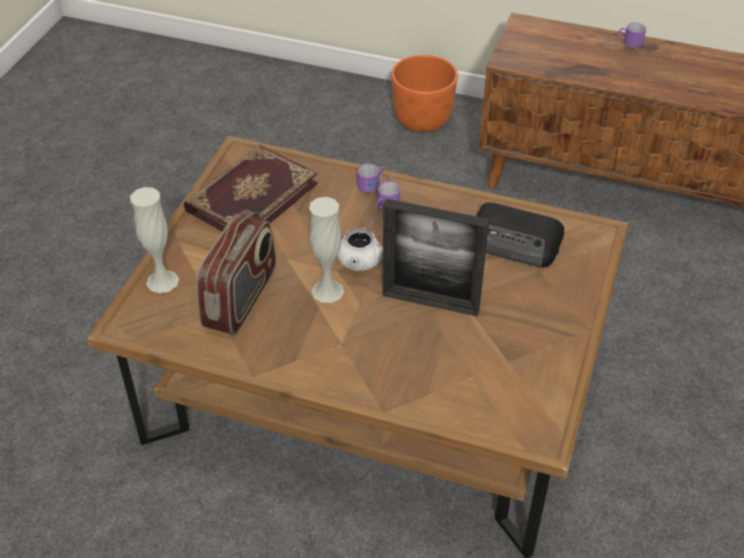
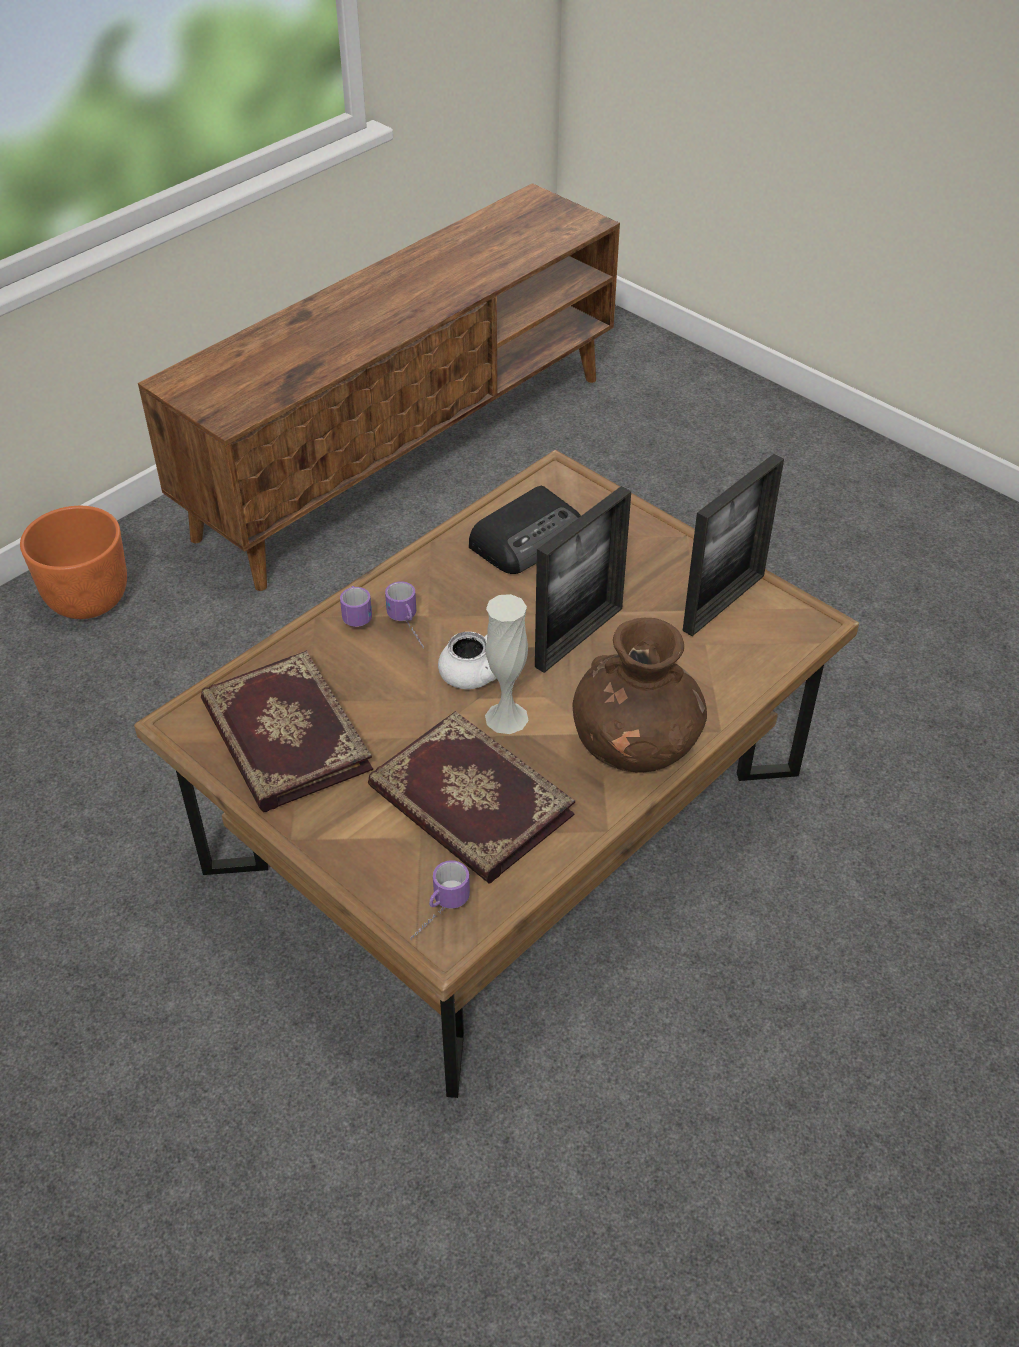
camera: 65 degrees left, 0 degrees up
white vase [130,187,179,293] -> none
radio [196,210,276,335] -> book [368,711,575,884]
mug [600,23,646,48] -> mug moved to [411,860,470,940]
none -> brown vase [572,618,707,773]
none -> picture frame [683,454,784,636]

